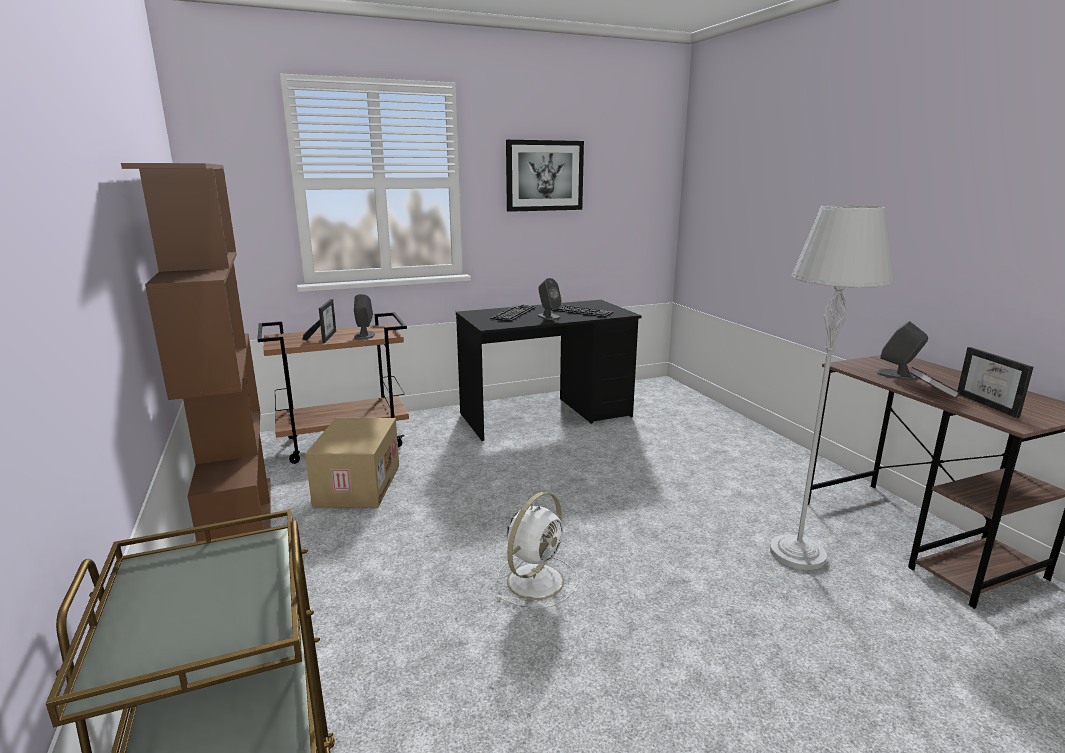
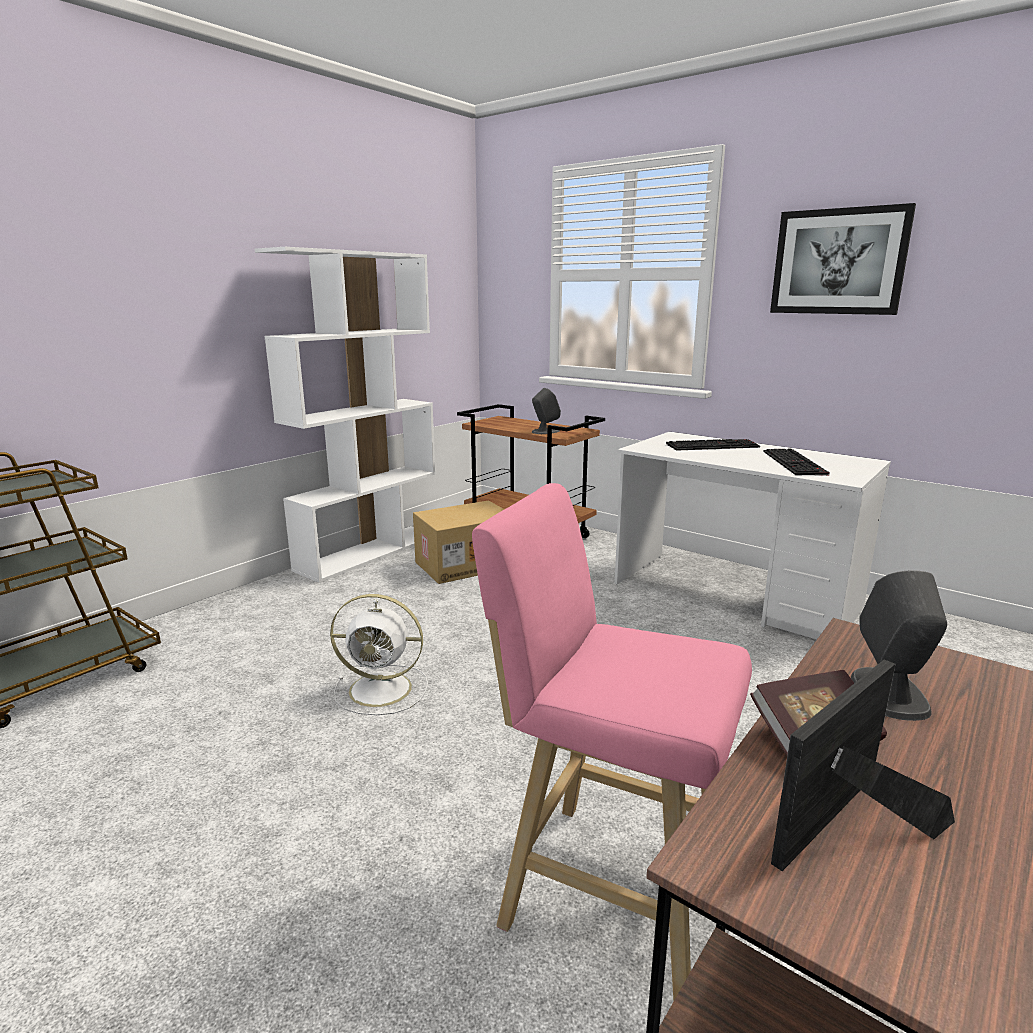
camera: 60 degrees right, 0 degrees up
brown bookcase [121,163,271,542] -> white bookcase [255,247,436,583]
picture frame [302,299,336,343] -> none
black desk [456,300,642,441] -> white desk [615,432,891,639]
grey speaker [538,278,562,320] -> none
grey floor lamp [770,205,894,570] -> pink stool [472,483,752,1002]

